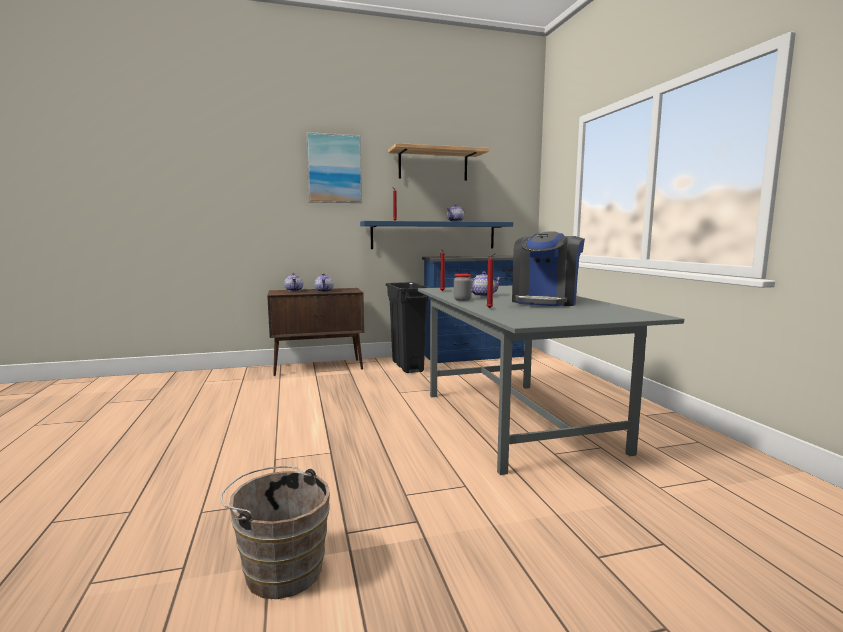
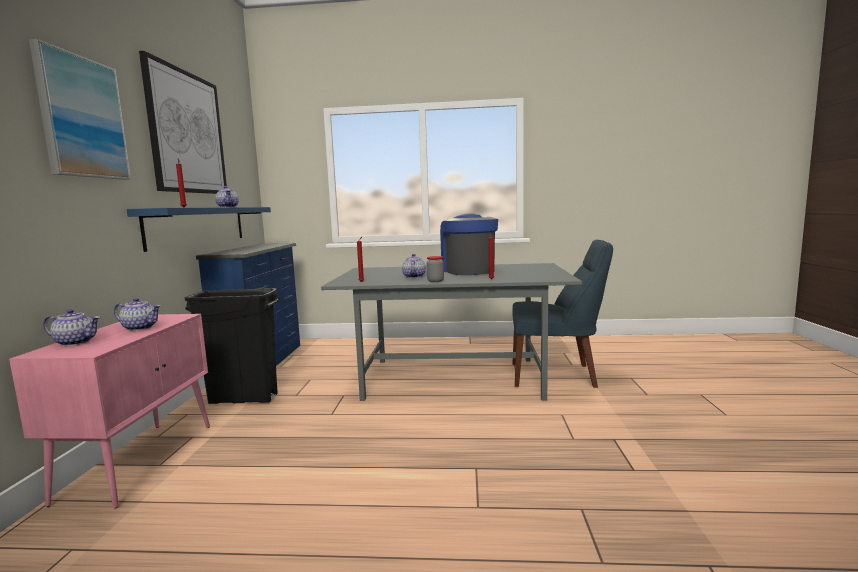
camera: 70 degrees left, 0 degrees up
brown bucket [220,466,330,599] -> none
brown cabinet [267,288,364,376] -> pink cabinet [9,314,210,508]
shelf [388,143,489,181] -> picture [139,51,227,194]
coffee machine [512,231,585,306] -> coffee machine turned 150 degrees counterclockwise [440,214,498,275]
none -> blue chair [512,240,613,388]

